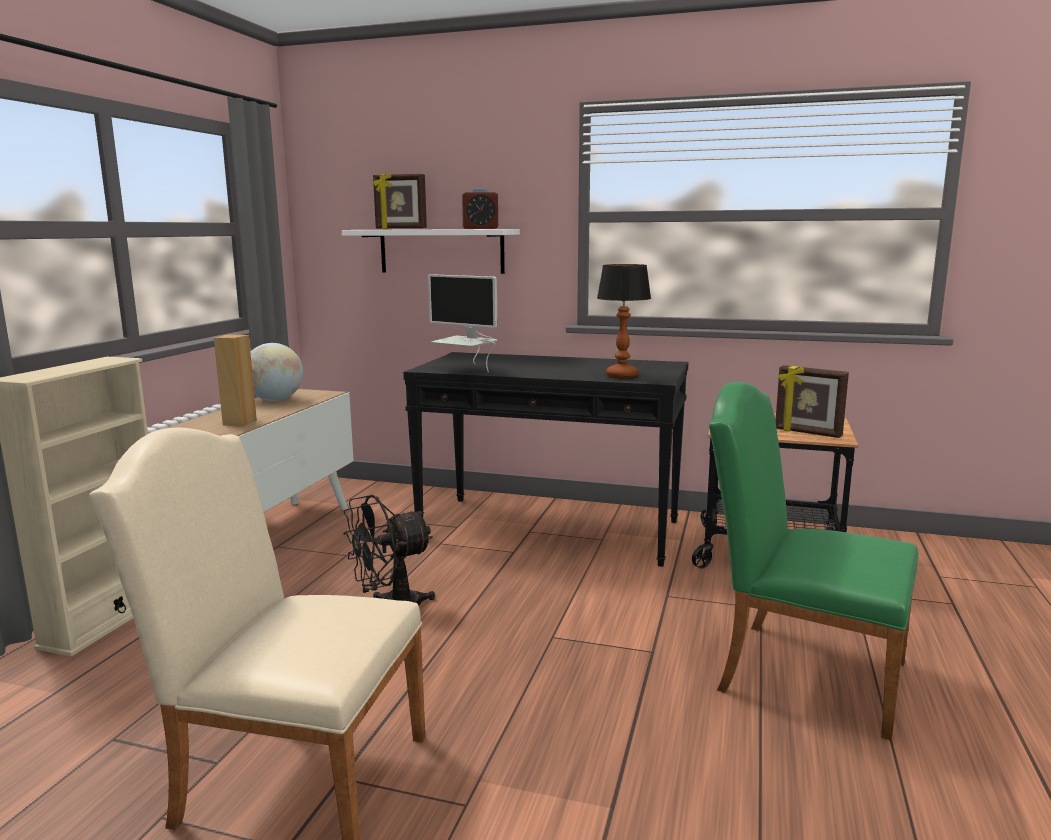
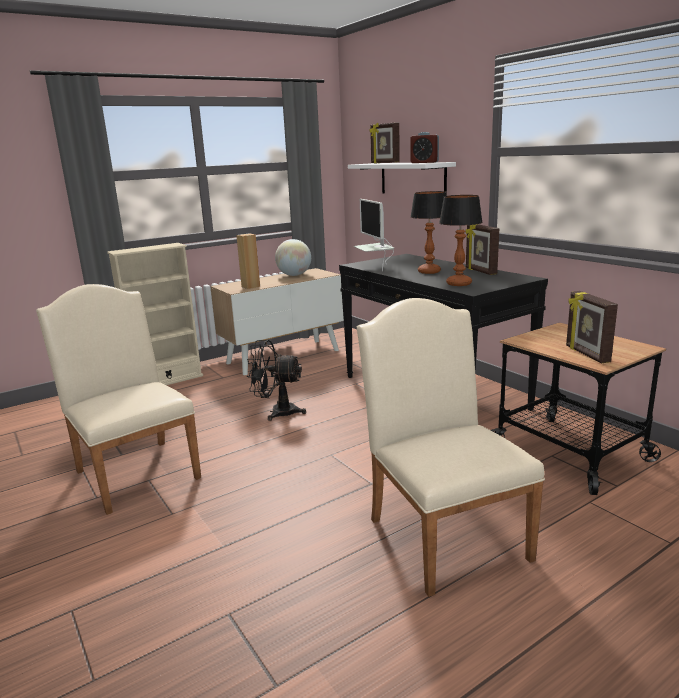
camera: 40 degrees right, 5 degrees up
green chair [709,382,918,741] -> beige chair [357,298,545,597]
none -> table lamp [411,191,446,274]
none -> picture frame [466,224,499,275]

